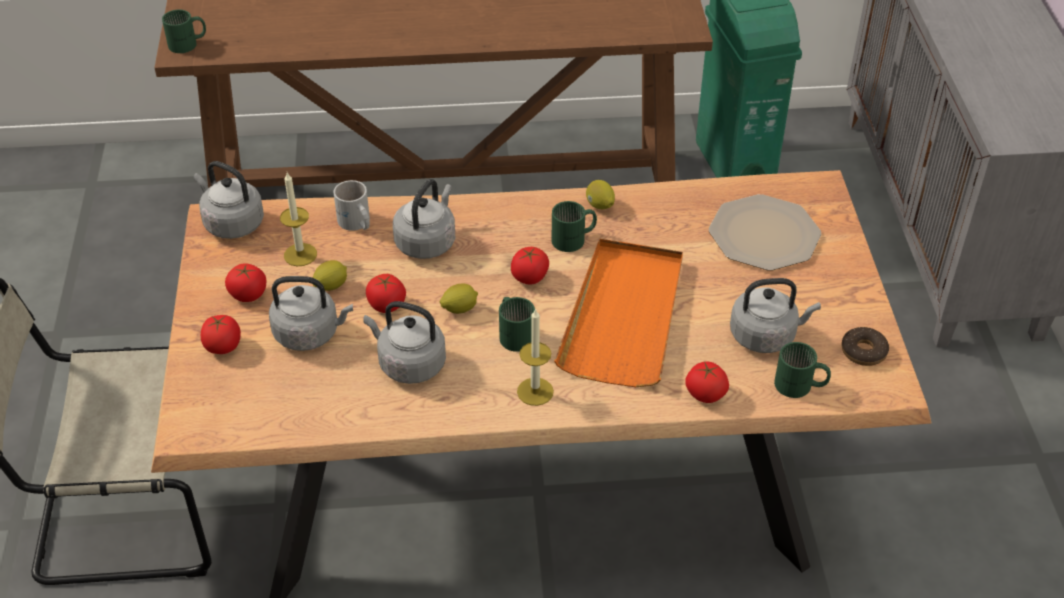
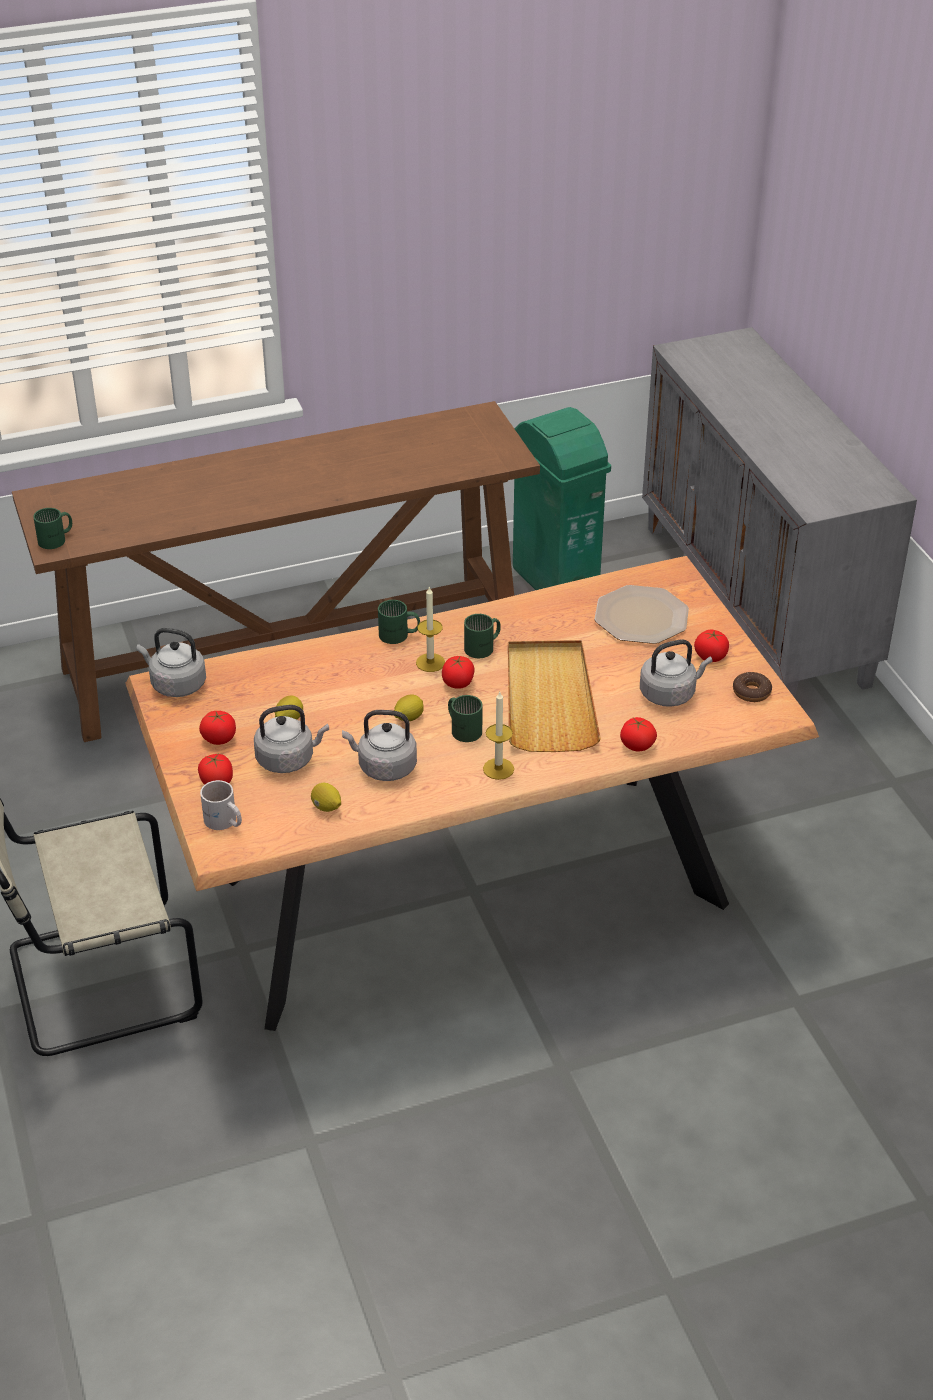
camera: 15 degrees left, 5 degrees down
candle [280,173,317,266] -> candle moved to [416,586,445,672]
white mug [333,180,370,231] -> white mug moved to [200,780,242,830]
tomato [366,274,406,313] -> tomato moved to [694,630,729,662]
grey kettle [393,179,455,259] -> none
orange tray [554,239,683,387] -> beige tray [508,640,601,752]
lemon [586,180,615,209] -> lemon moved to [311,783,341,812]
green mug [774,342,831,398] -> green mug moved to [378,600,420,644]

